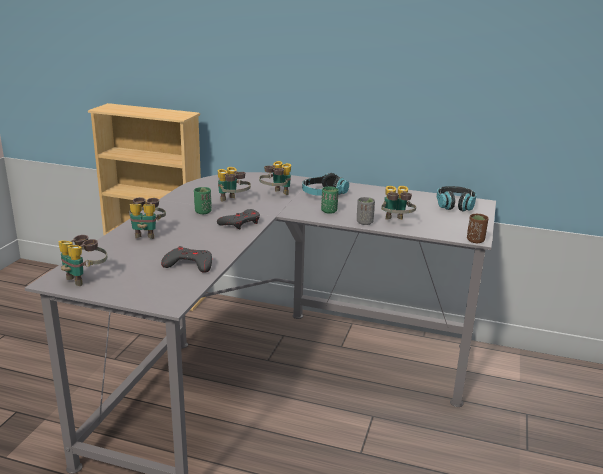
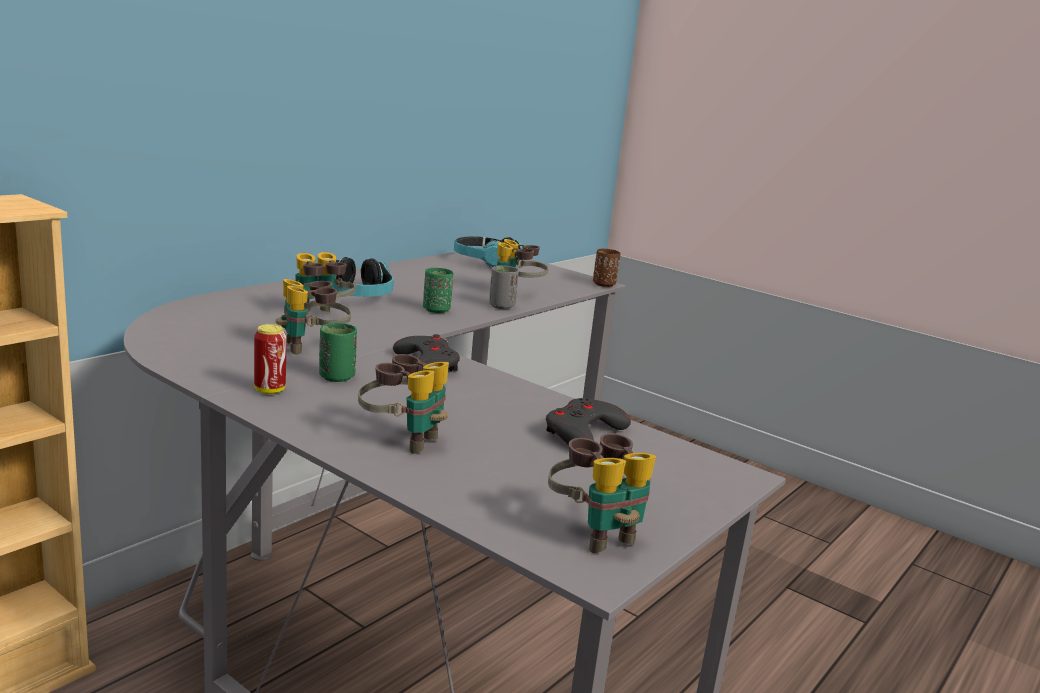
camera: 70 degrees left, 5 degrees down
none -> can [254,324,287,394]

